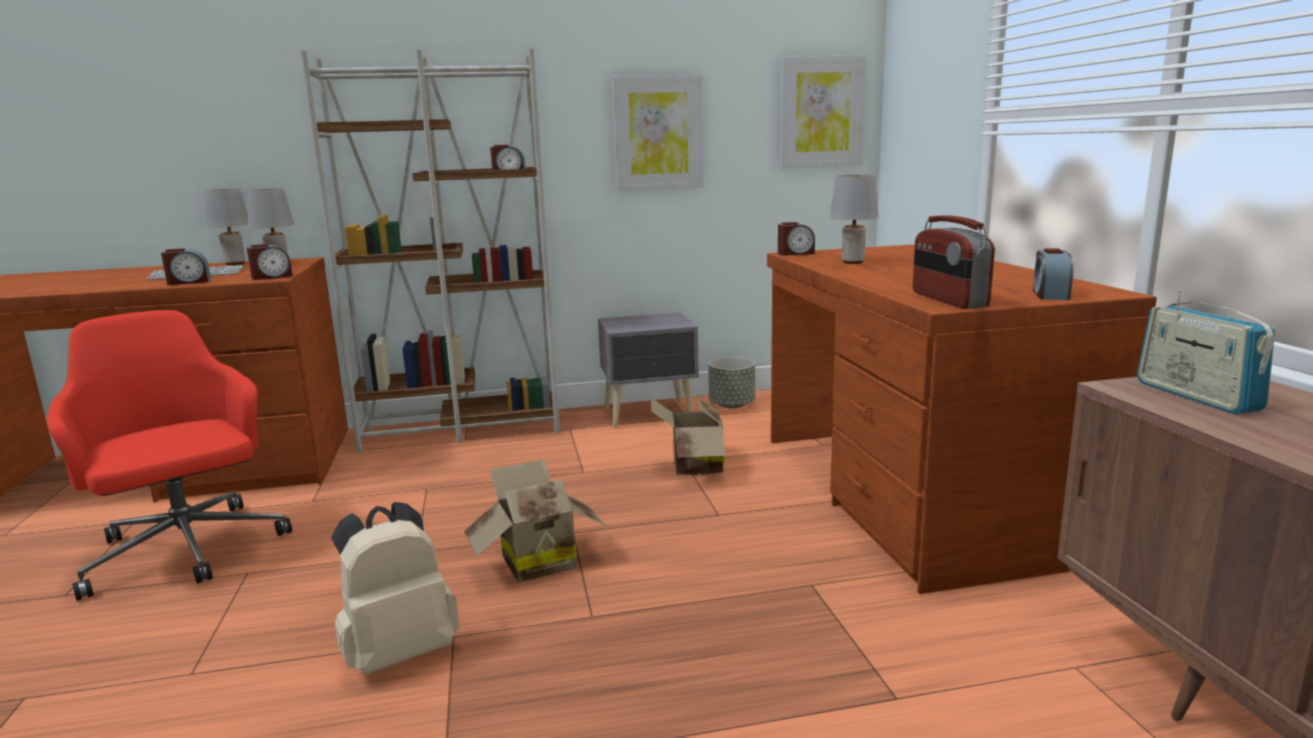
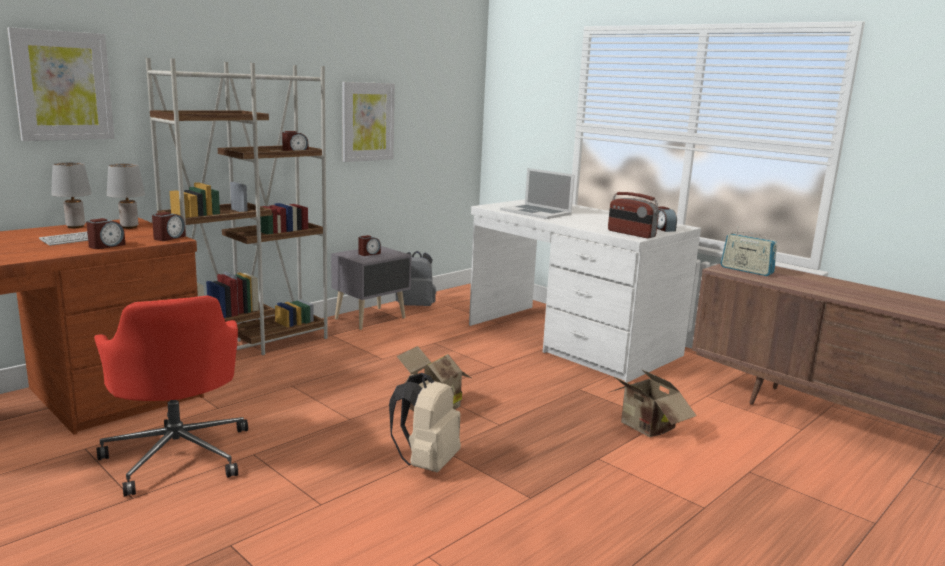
camera: 35 degrees left, 0 degrees up
red office chair [46,310,292,601] -> red office chair turned 135 degrees counterclockwise [94,295,248,497]
cardboard box [650,396,726,475] -> cardboard box moved to [608,369,697,437]
grey planter [708,357,755,408] -> grey backpack [395,251,436,306]
brown desk [767,244,1157,594] -> white desk [469,199,701,383]
alarm clock [778,222,815,255] -> alarm clock moved to [358,235,381,256]
picture [780,56,866,168] -> picture moved to [7,27,114,141]
grey table lamp [829,175,879,264] -> laptop [500,168,575,219]

